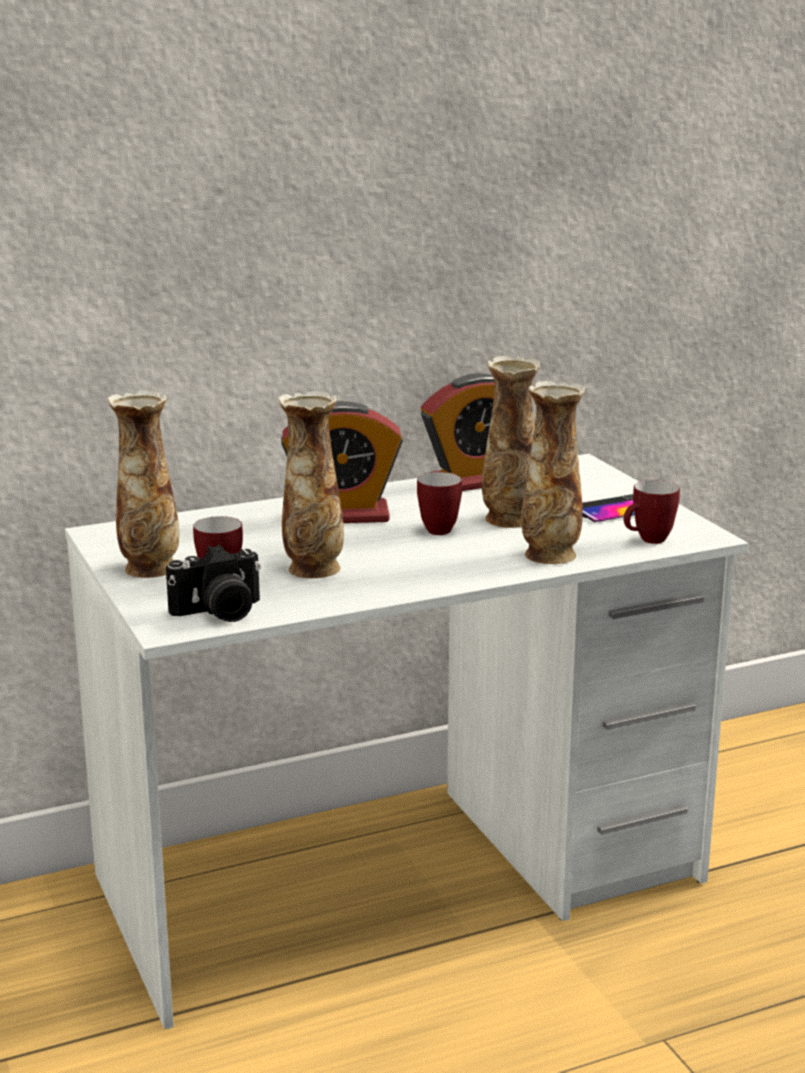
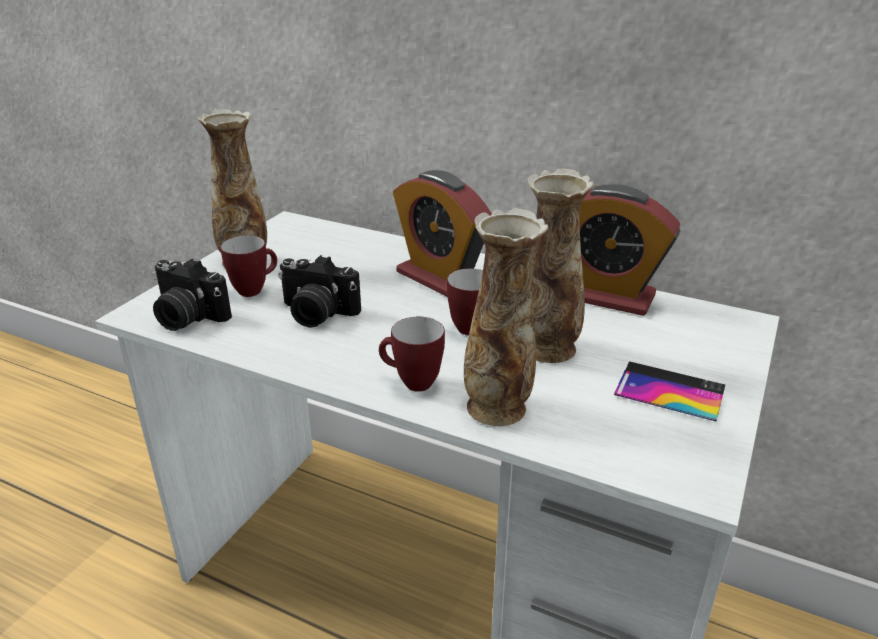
camera: 50 degrees right, 10 degrees up
vase [278,391,344,578] -> camera [278,255,361,328]
mug [624,480,680,544] -> mug moved to [379,317,445,392]

